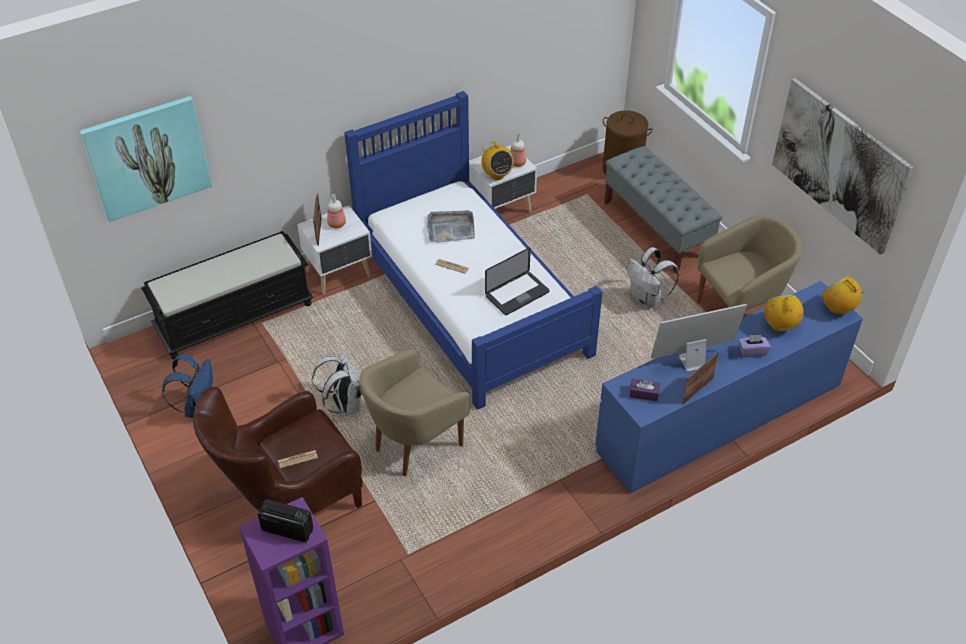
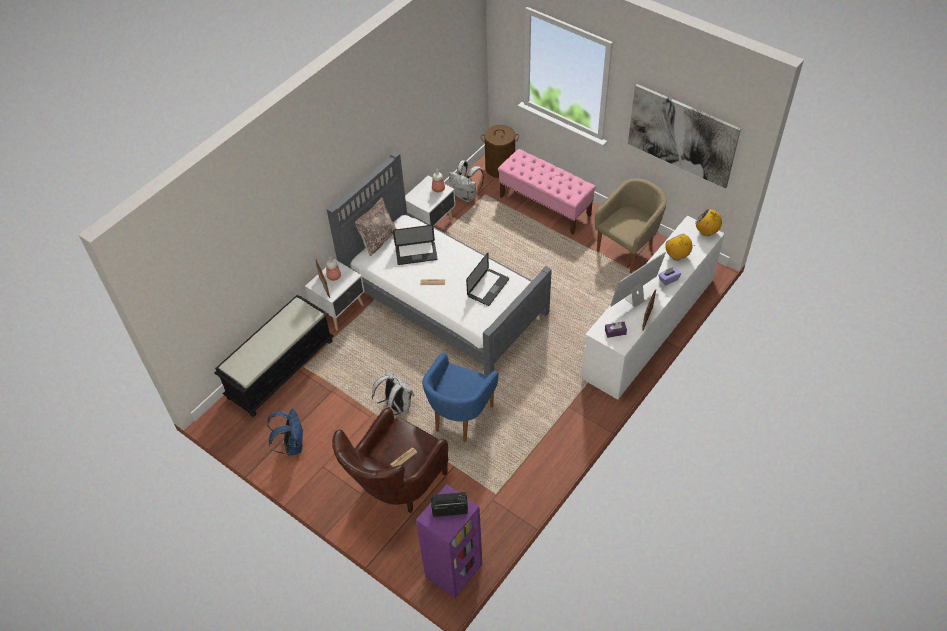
camera: 20 degrees left, 5 degrees up
picture [80,96,212,222] -> none
blue bed [344,91,602,410] -> grey bed [327,151,552,376]
beige armchair [360,349,470,476] -> blue armchair [422,352,499,442]
grey tray [427,210,475,243] -> laptop [393,225,438,265]
radio [481,141,514,180] -> none
blue dresser [595,281,863,493] -> white dresser [581,216,725,400]
grey bench [604,146,722,273] -> pink bench [498,149,596,234]
white backpack [627,247,679,309] -> white backpack moved to [449,160,484,202]
none -> beige pillow [355,197,397,256]

